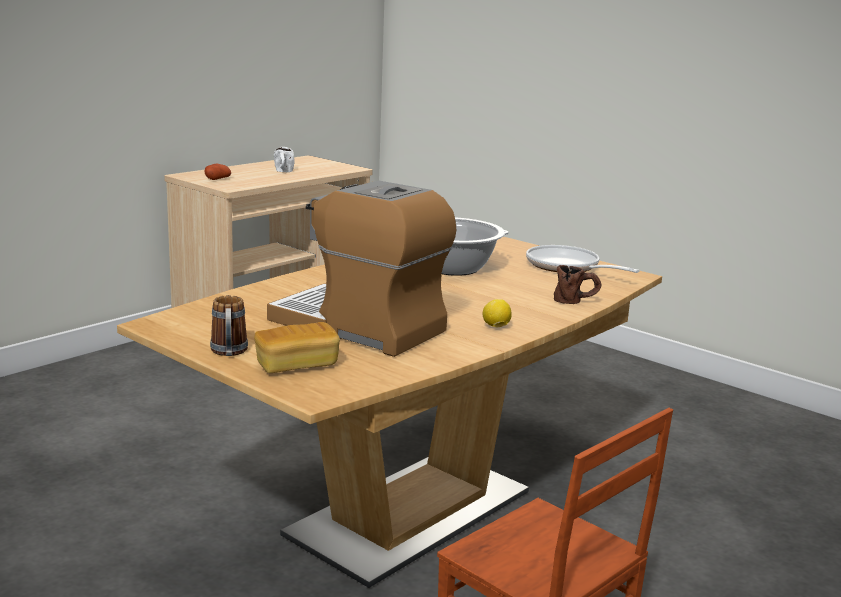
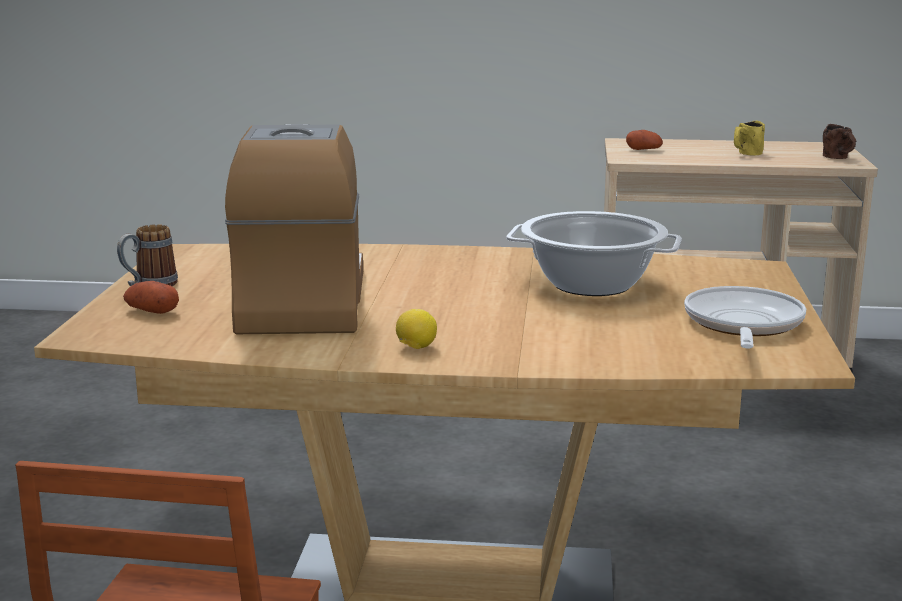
camera: 55 degrees right, 0 degrees up
bread [254,322,340,373] -> potato [123,281,179,314]
white mug [274,147,295,172] -> yellow mug [734,121,765,155]
brown mug [554,265,602,304] -> brown mug moved to [823,124,856,159]

